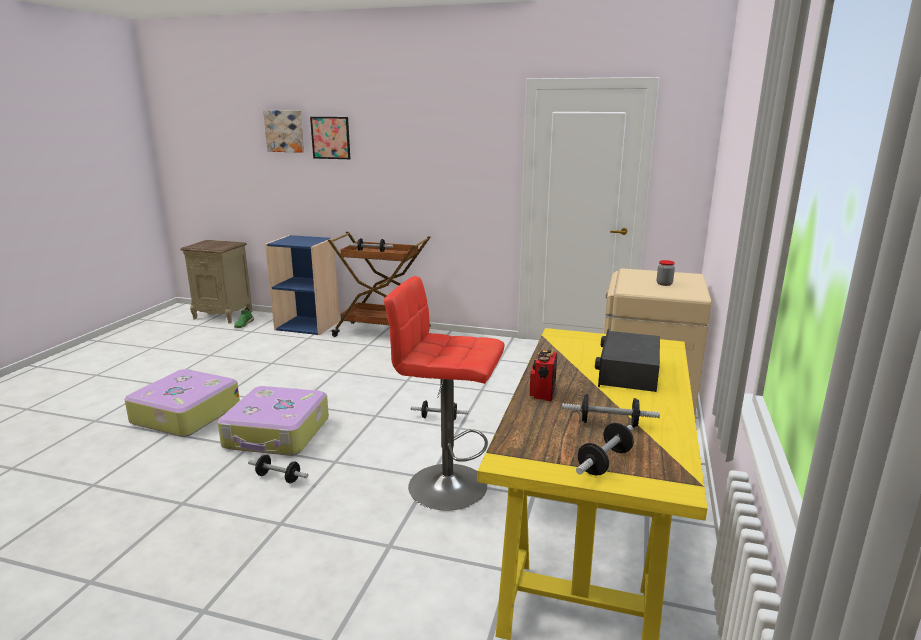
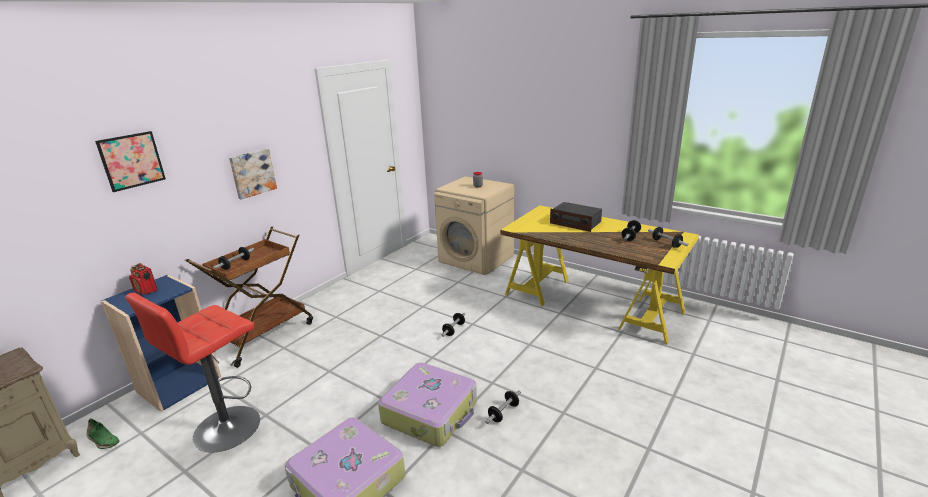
camera: 70 degrees left, 5 degrees up
picture [263,110,304,153] -> picture moved to [229,149,277,200]
red stool [384,276,505,511] -> red stool moved to [125,293,260,453]
radio [530,349,558,401] -> radio moved to [129,263,158,295]

